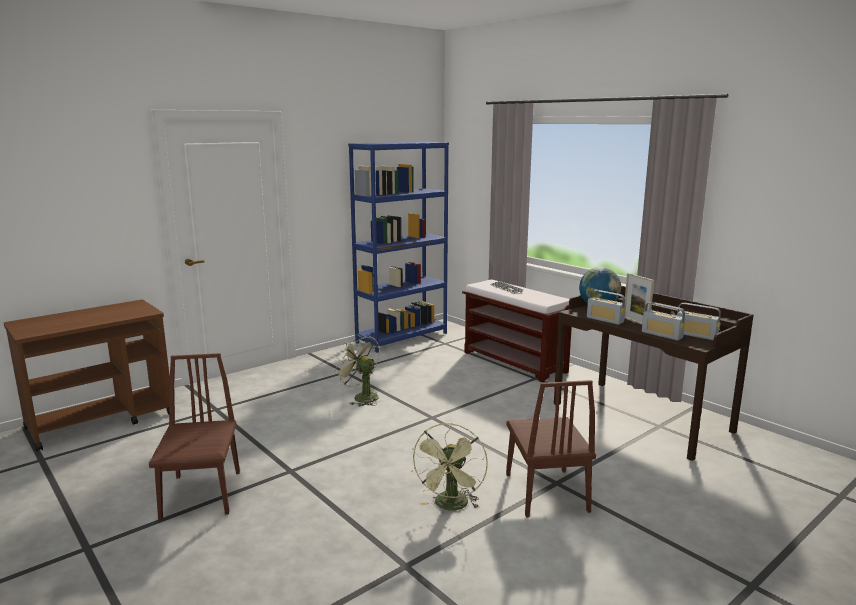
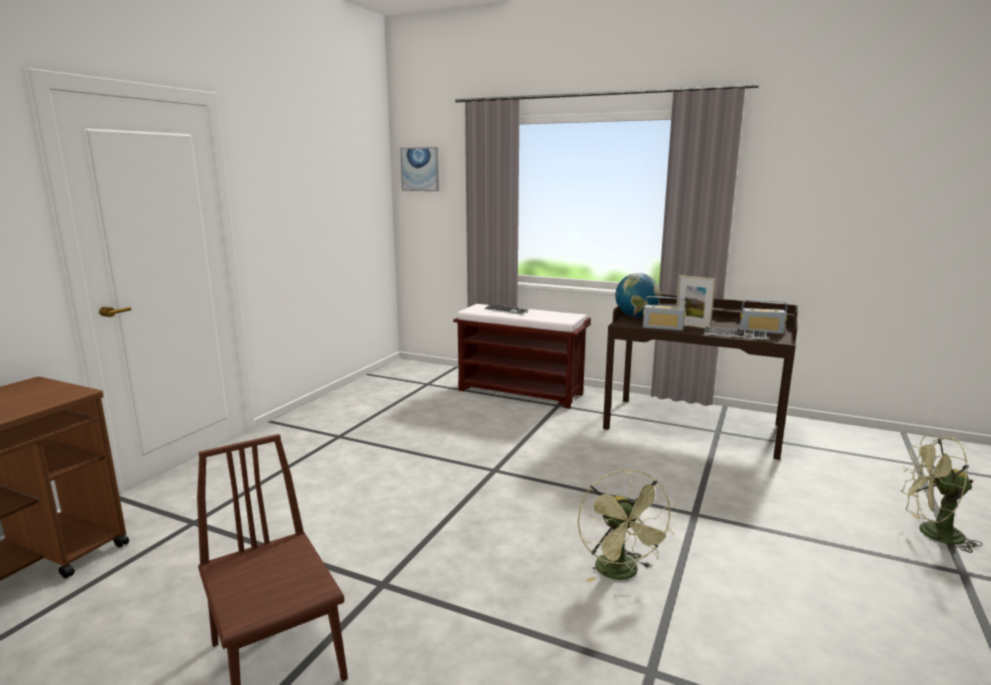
camera: 25 degrees left, 0 degrees up
green fan [334,335,379,407] -> green fan moved to [900,434,983,553]
blue bookcase [348,142,449,353] -> none
brown chair [506,380,596,517] -> none
radio [642,302,685,341] -> keyboard [704,327,766,340]
none -> picture [400,147,439,191]

